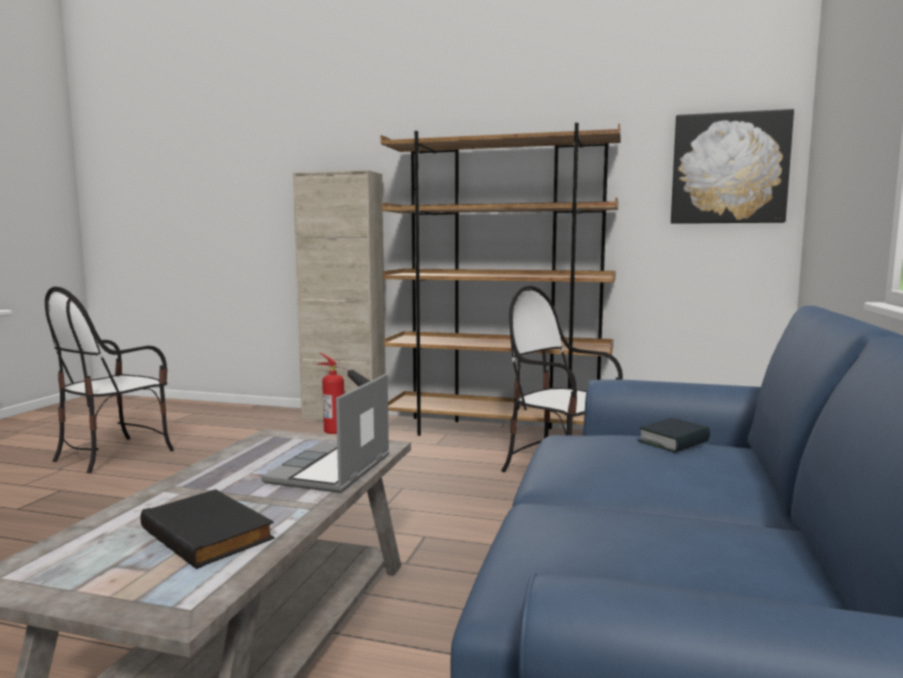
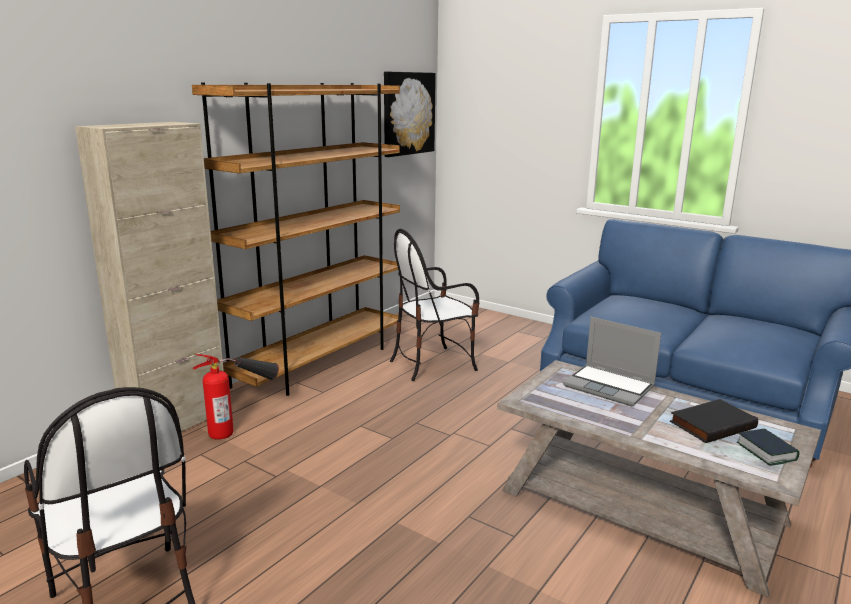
camera: 70 degrees left, 10 degrees up
book [638,418,710,453] -> book moved to [737,428,799,466]

